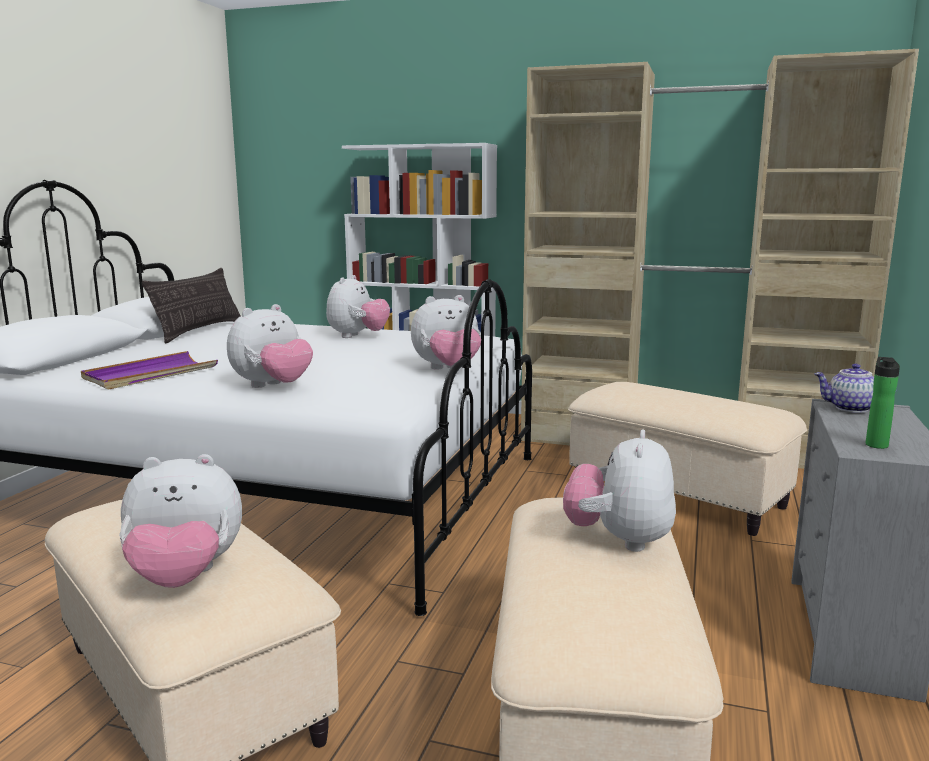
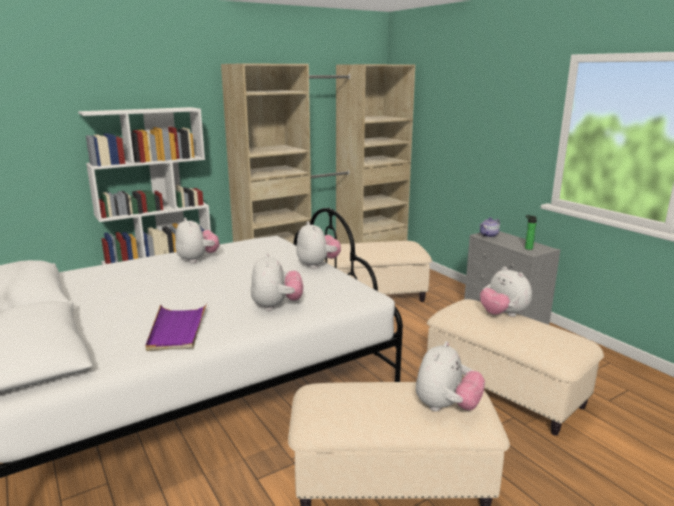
camera: 50 degrees left, 5 degrees up
pillow [142,268,241,343] -> none
plush toy [411,295,481,370] -> plush toy turned 45 degrees counterclockwise [296,221,341,269]

